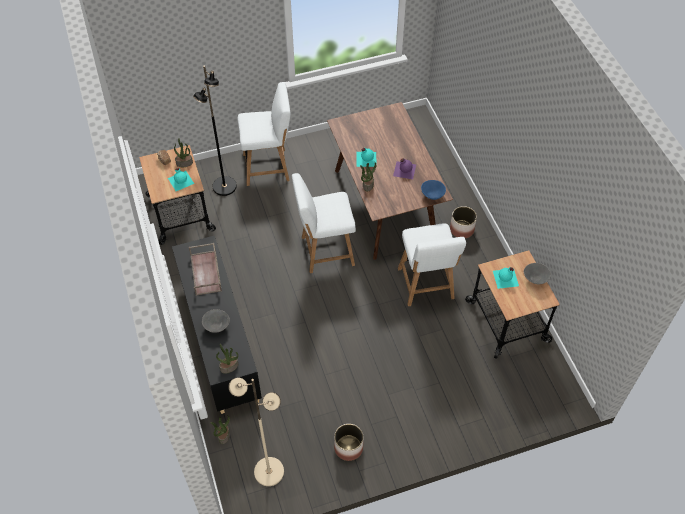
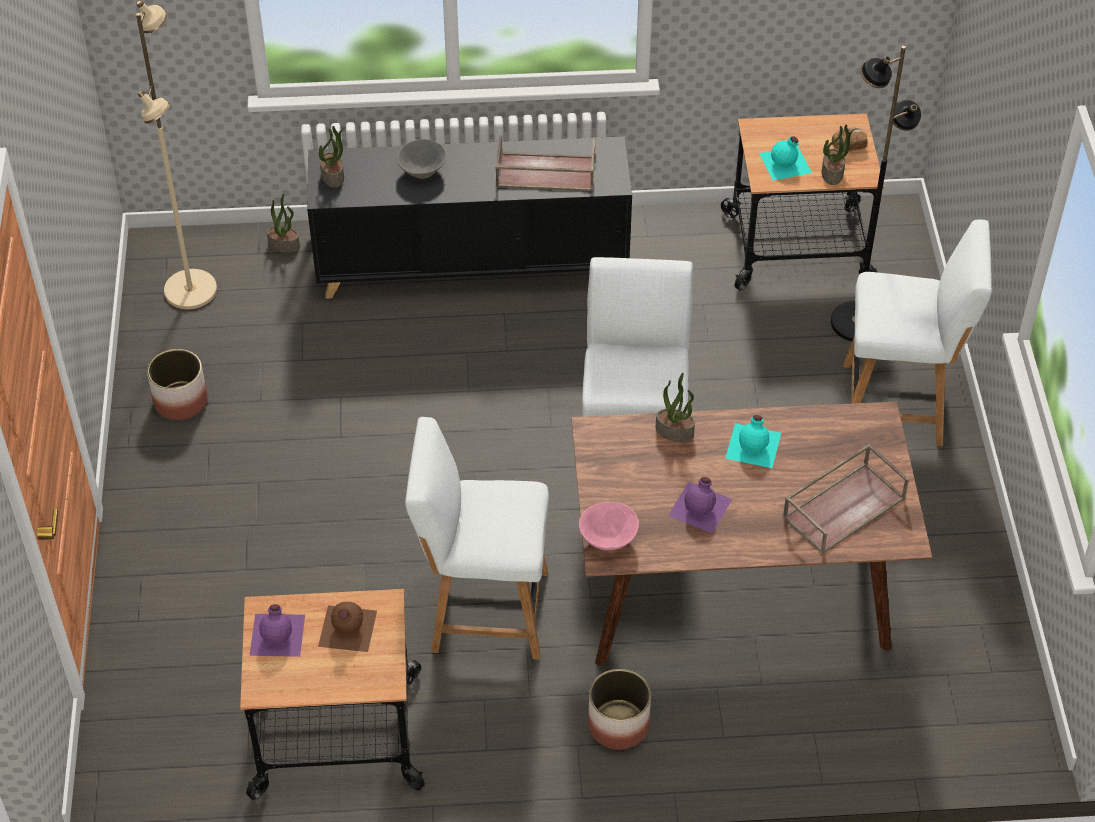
camera: 105 degrees right, 5 degrees down
white chair [238,82,291,186] -> white chair turned 90 degrees counterclockwise [844,219,992,446]
blue bowl [421,180,446,200] -> pink bowl [579,502,639,550]
turquoise bottle [493,267,519,289] -> brown bottle [318,602,377,652]
grey bowl [524,263,551,284] -> none
none -> purple bottle [249,604,305,657]
none -> brown tray [782,443,909,554]

